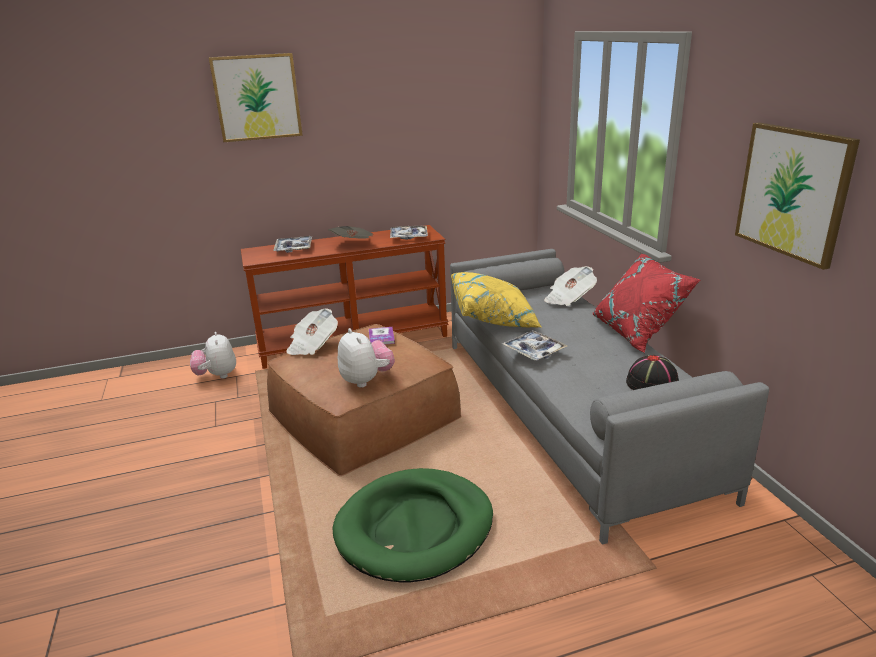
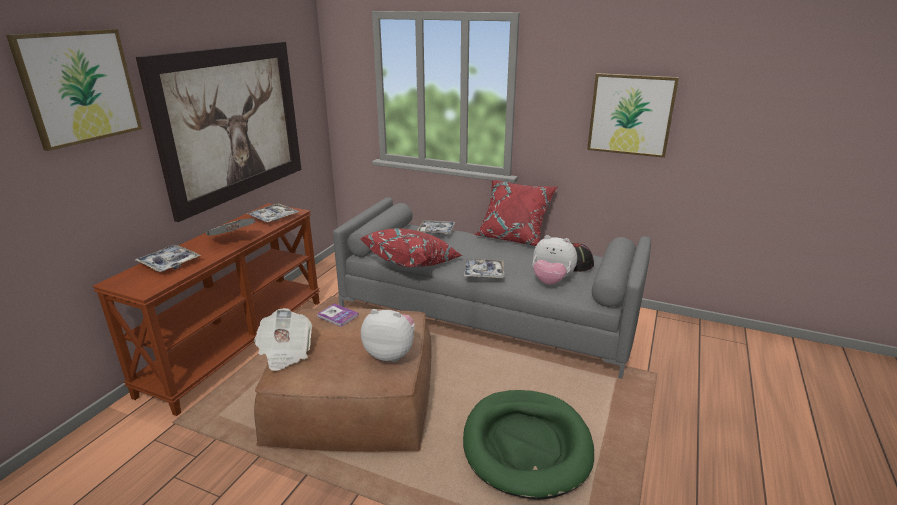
camera: 50 degrees left, 0 degrees up
plush toy [190,332,236,379] -> plush toy moved to [533,235,577,285]
yellow pillow [451,272,542,328] -> red pillow [360,229,463,267]
newspaper [544,266,597,306] -> tray [417,220,455,235]
none -> picture [136,42,301,222]

